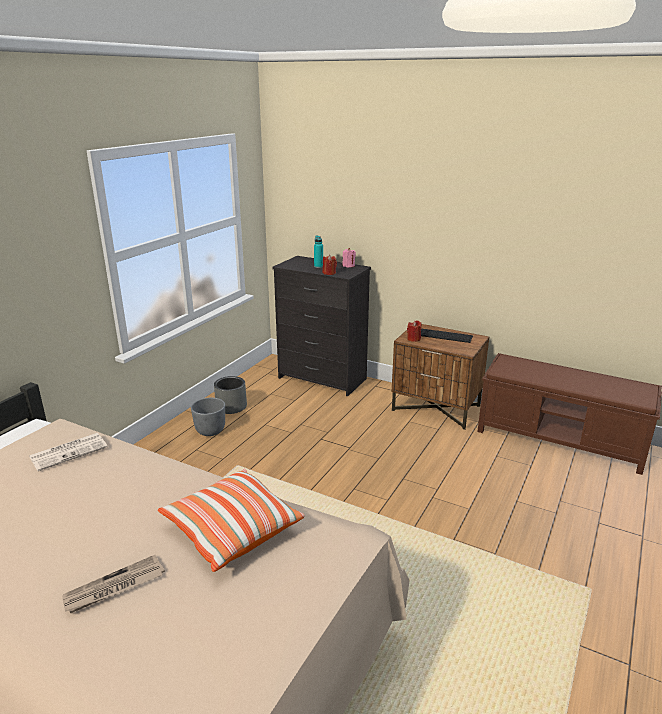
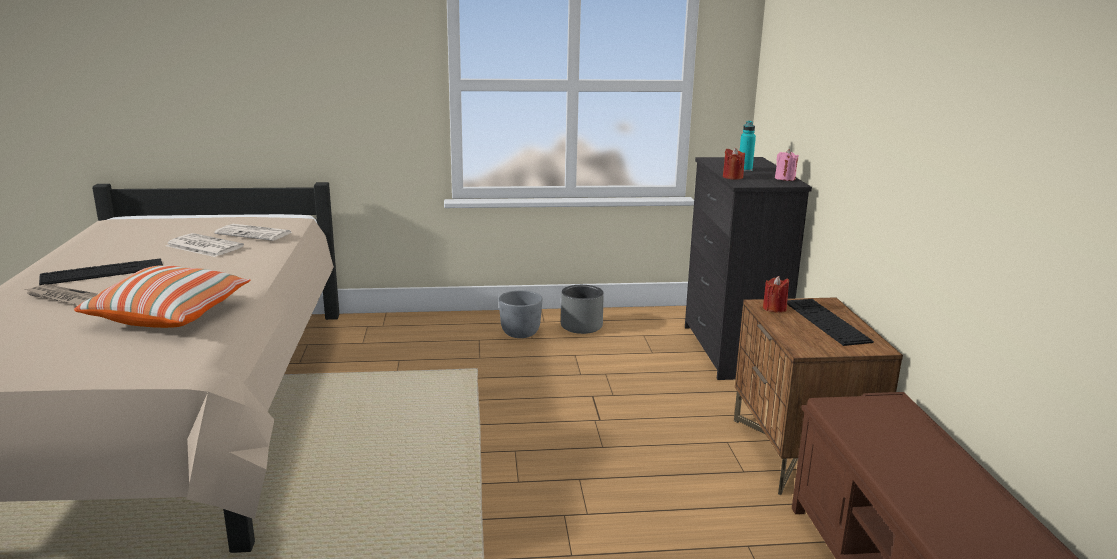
camera: 55 degrees right, 5 degrees down
none -> keyboard [39,258,163,285]
none -> newspaper [166,233,244,257]

